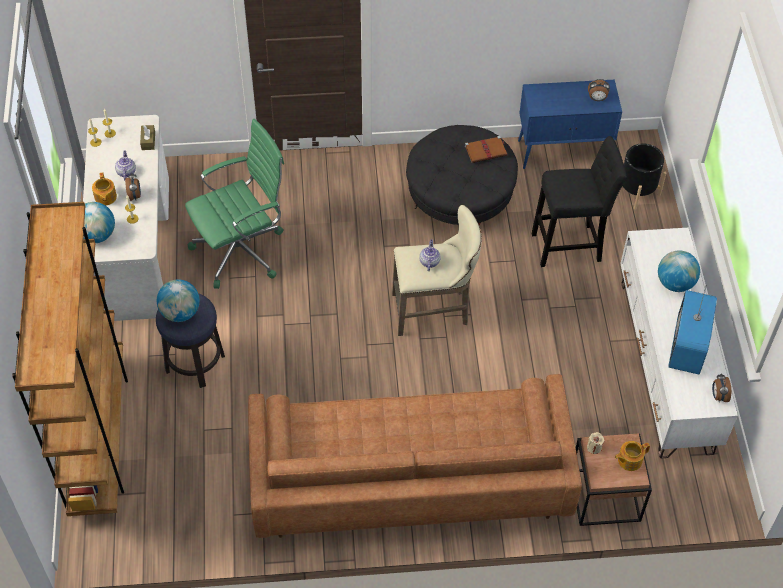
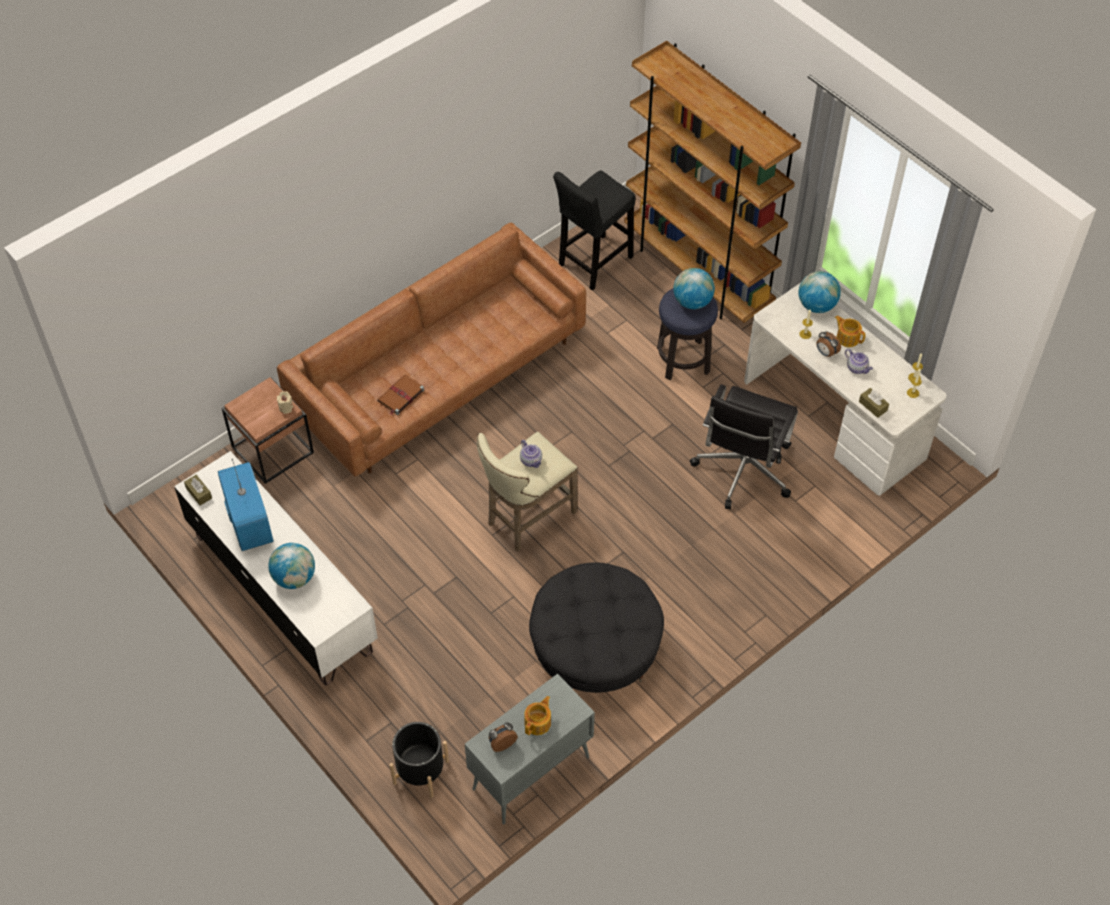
camera: 145 degrees right, 0 degrees up
green office chair [185,119,284,289] -> black office chair [690,384,798,509]
brown book [465,136,507,163] -> brown book moved to [377,374,424,415]
blue cabinet [518,80,622,169] -> grey cabinet [465,674,595,825]
black stool [532,136,627,267] -> black stool moved to [553,170,635,291]
teapot [615,441,650,471] -> teapot moved to [524,696,551,735]
alarm clock [712,373,731,402] -> brown tissue box [184,475,212,506]

